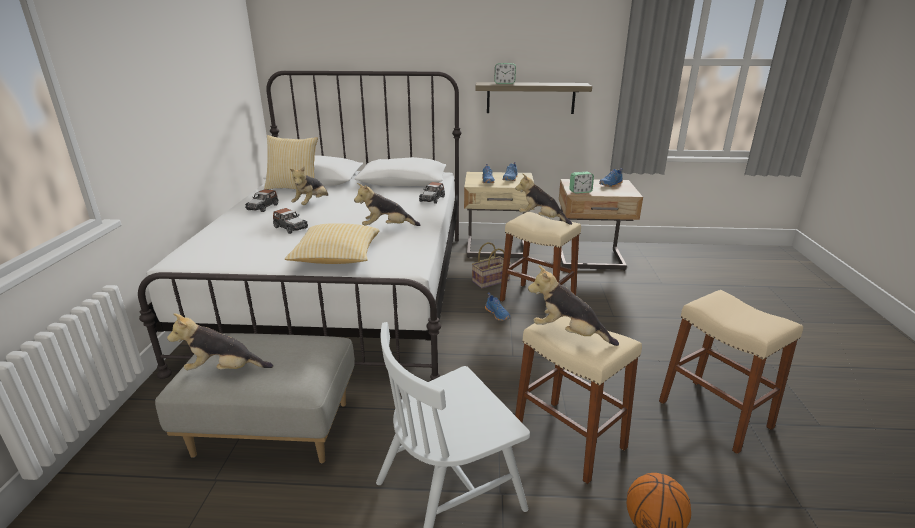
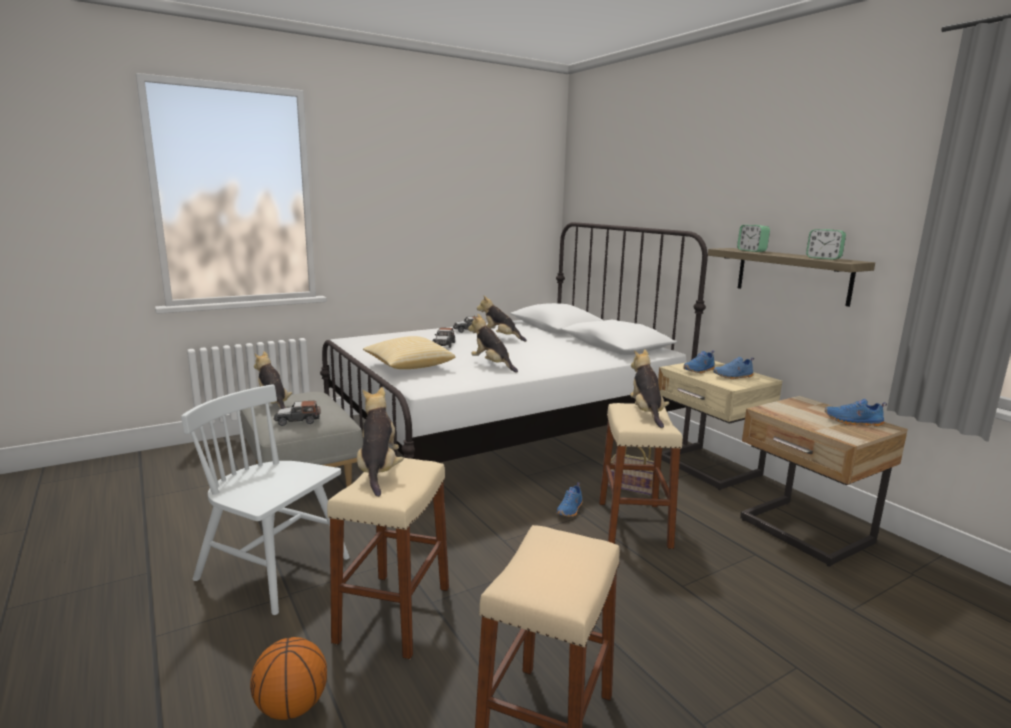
camera: 55 degrees right, 10 degrees down
pillow [264,135,318,189] -> none
plush toy [290,167,328,205] -> plush toy turned 45 degrees clockwise [477,296,527,342]
toy car [419,182,445,204] -> toy car moved to [274,400,321,426]
alarm clock [569,172,594,194] -> alarm clock moved to [806,229,846,260]

